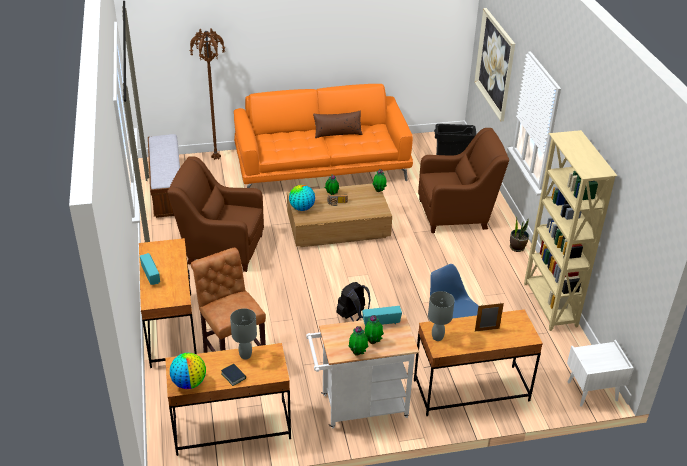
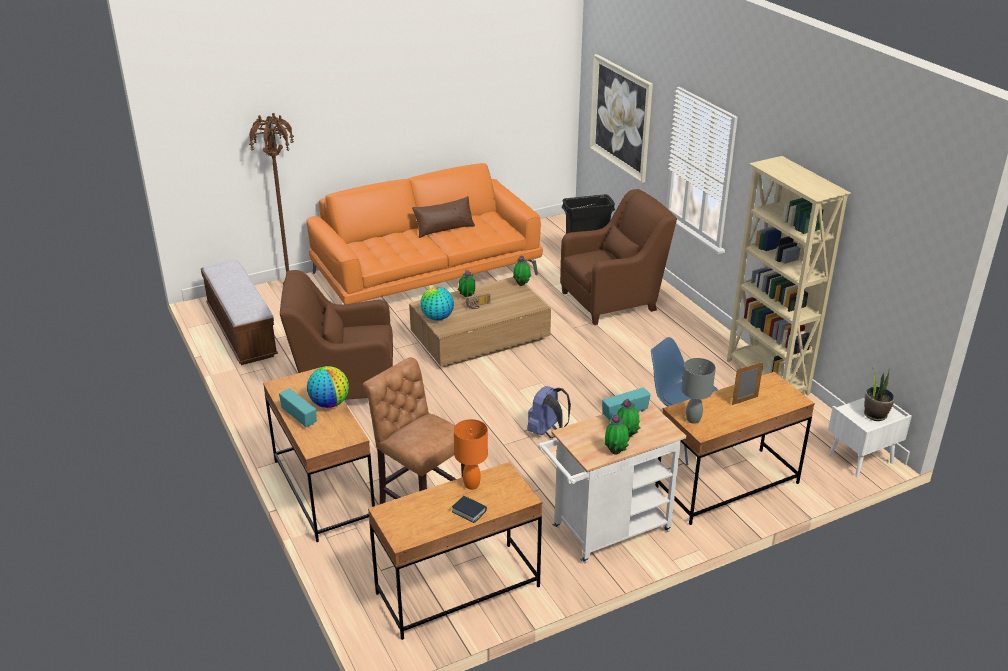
camera: 15 degrees left, 5 degrees down
globe [170,353,206,389] -> globe moved to [307,366,349,408]
grey table lamp [230,308,257,360] -> orange table lamp [454,419,488,490]
black backpack [336,282,370,321] -> blue backpack [527,386,571,438]
potted plant [510,217,529,252] -> potted plant moved to [864,368,895,421]

